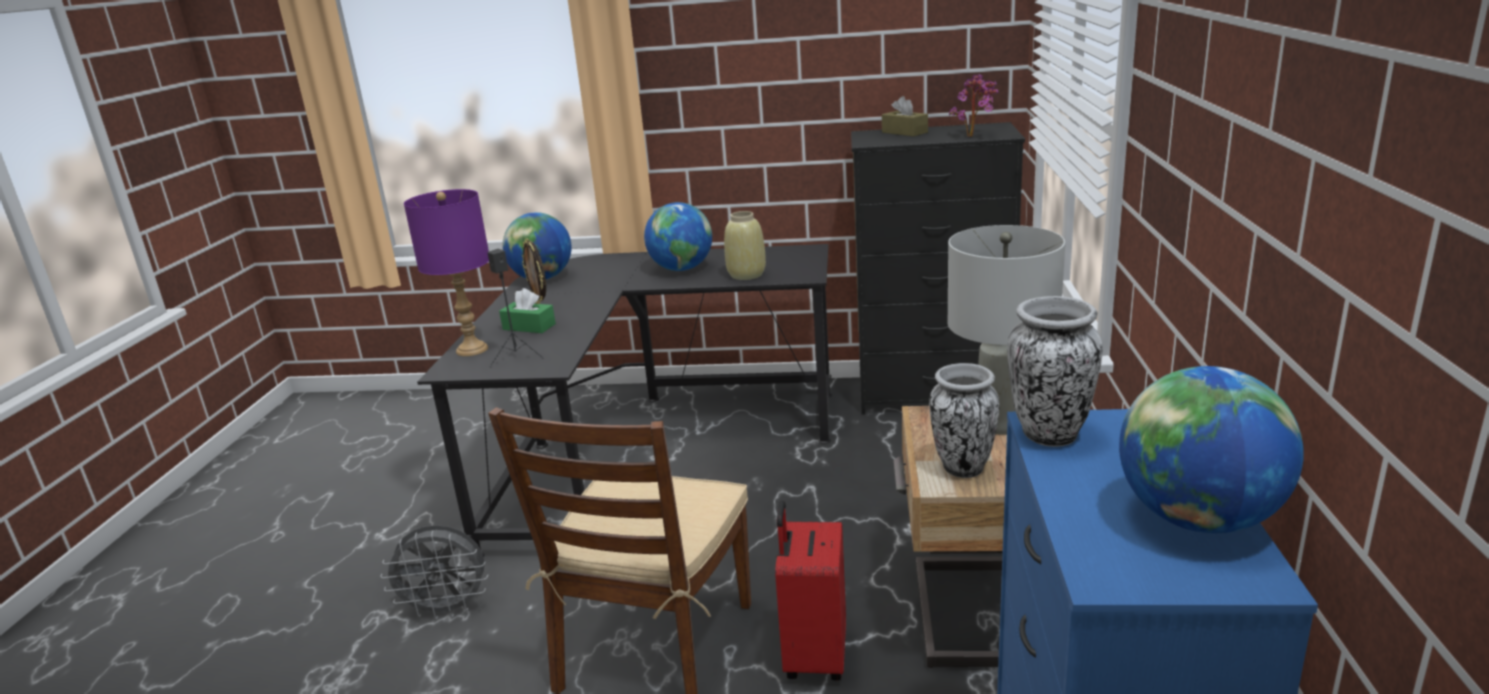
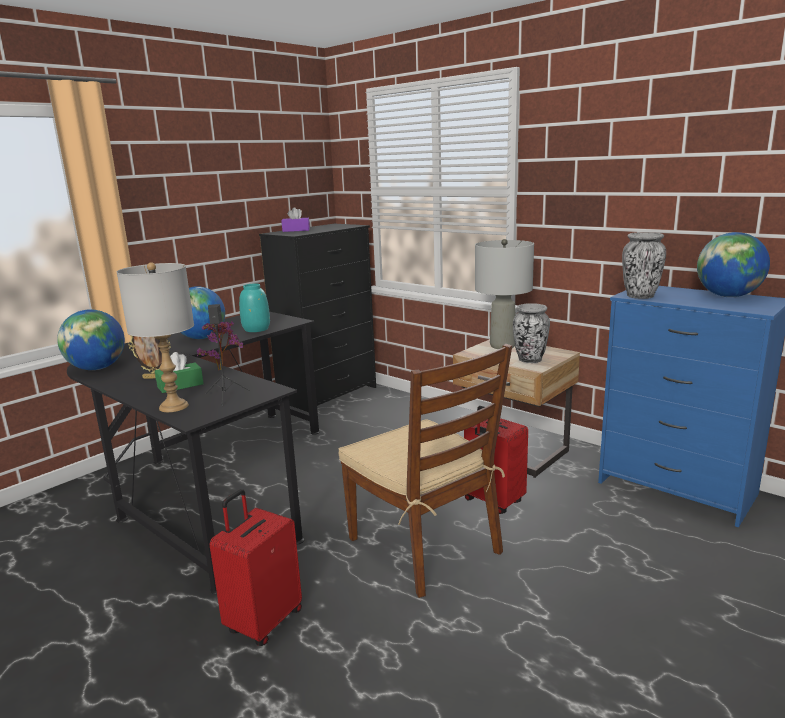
camera: 55 degrees left, 5 degrees down
grey fan [380,525,488,620] -> red suitcase [210,489,302,646]
purple table lamp [404,189,489,356] -> grey table lamp [117,262,194,412]
beige vase [724,211,766,280] -> turquoise vase [239,284,270,332]
brown tissue box [882,96,928,136] -> purple tissue box [281,207,310,232]
potted plant [949,74,998,137] -> potted plant moved to [197,321,243,371]

